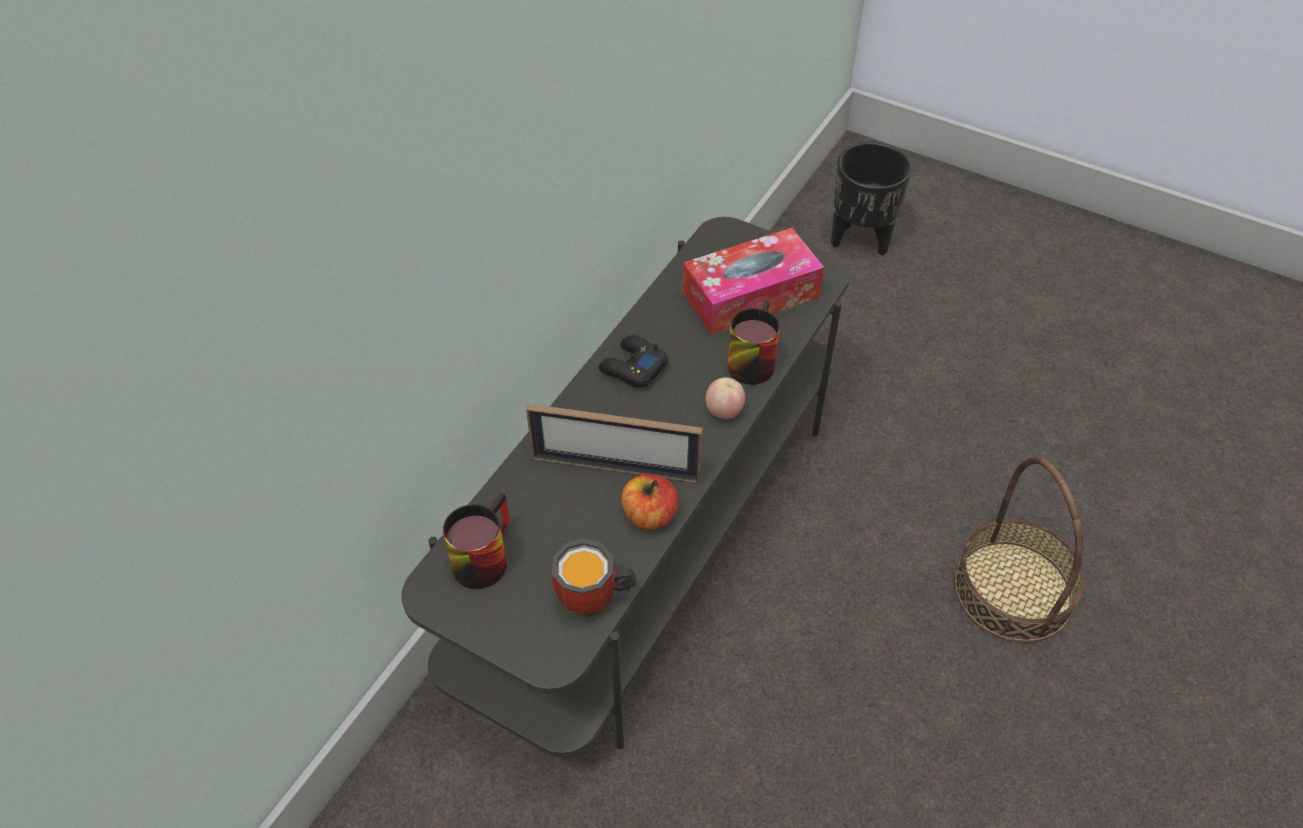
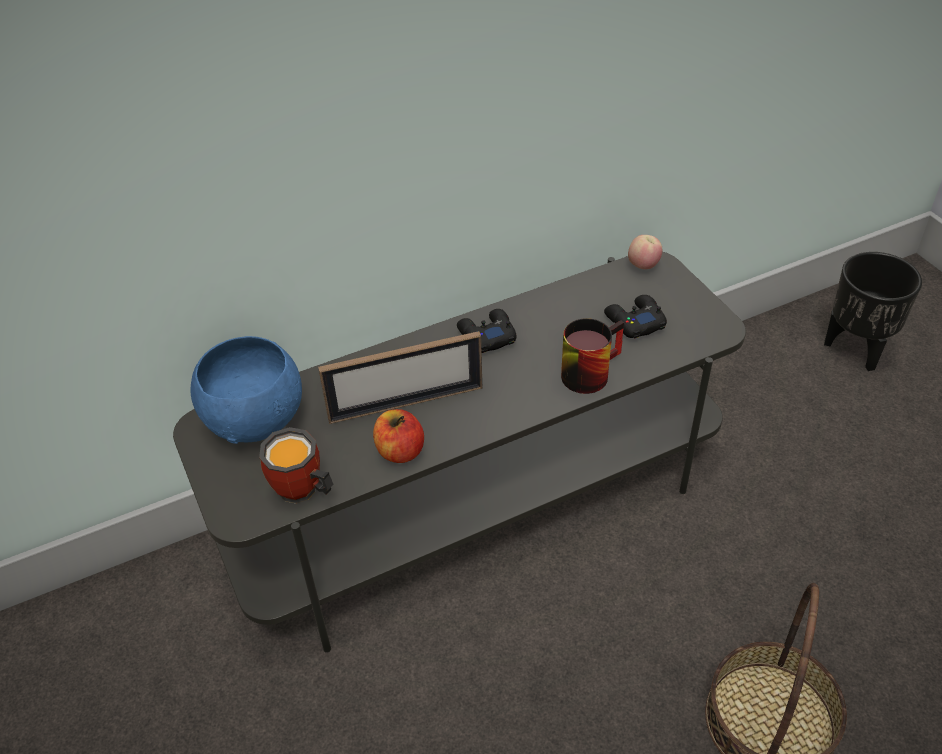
camera: 35 degrees right, 5 degrees down
mug [443,492,510,589] -> blue bowl [190,336,302,444]
picture frame [526,404,703,483] -> picture frame turned 60 degrees counterclockwise [318,331,482,424]
tissue box [682,228,824,335] -> black game controller [604,295,667,339]
apple [705,377,745,419] -> apple moved to [628,235,662,269]

